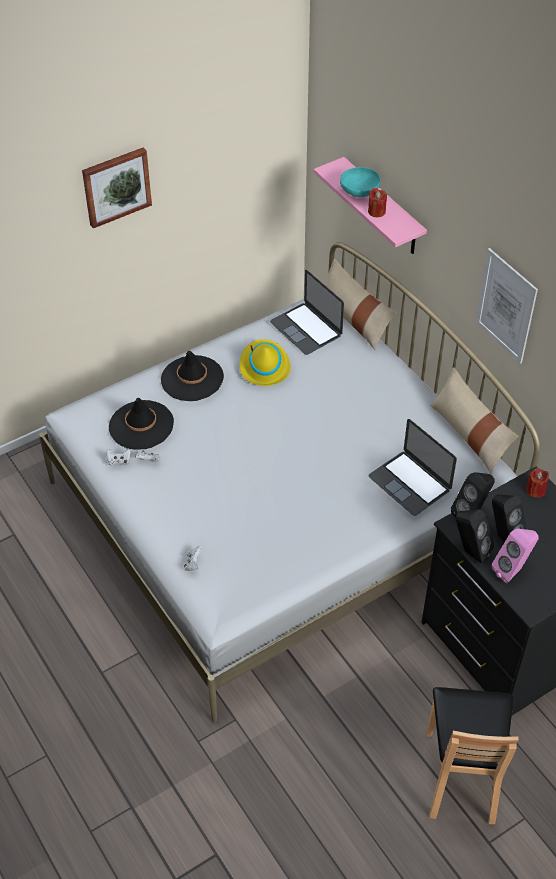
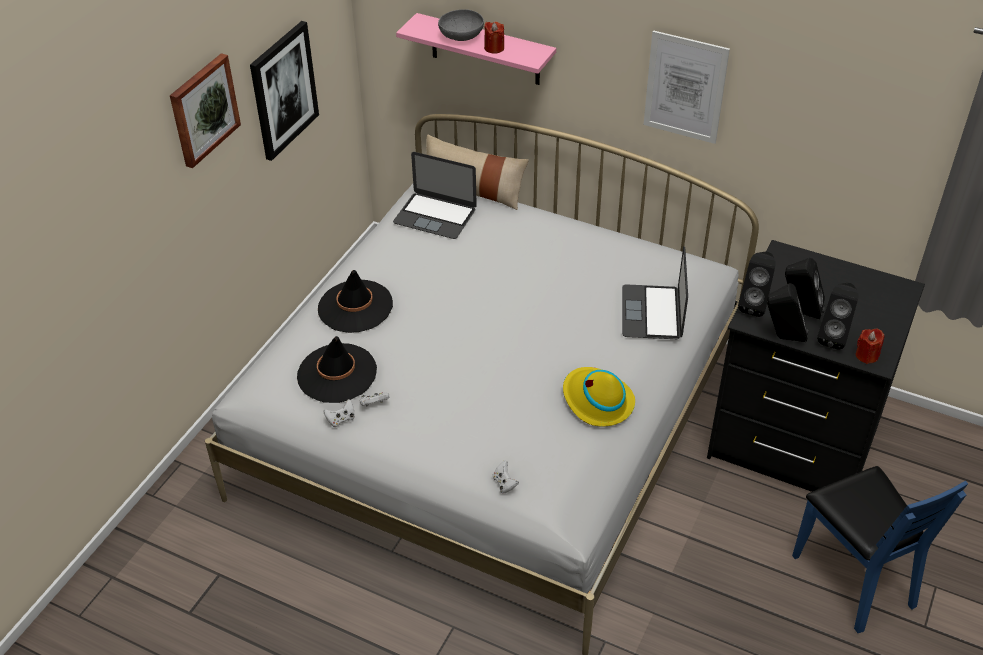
camera: 30 degrees left, 5 degrees down
yellow hat [240,339,291,386] -> yellow hat moved to [563,367,635,426]
turquoise bowl [340,167,381,197] -> grey bowl [438,9,484,41]
laptop [369,419,457,516] -> laptop turned 75 degrees clockwise [622,246,688,339]
brown chair [427,687,518,824] -> blue chair [792,466,968,633]
beige pillow [430,367,518,474] -> none
pink speaker [492,529,539,583] -> black speaker [817,283,858,350]
red candle [526,468,549,498] -> red candle moved to [856,329,885,364]
none -> picture [250,21,319,161]

